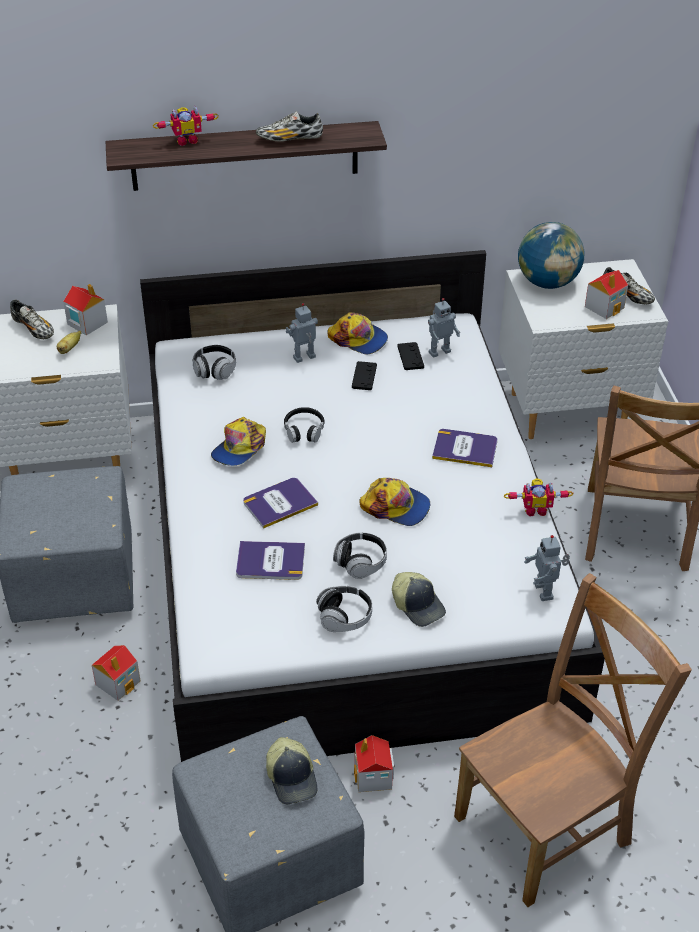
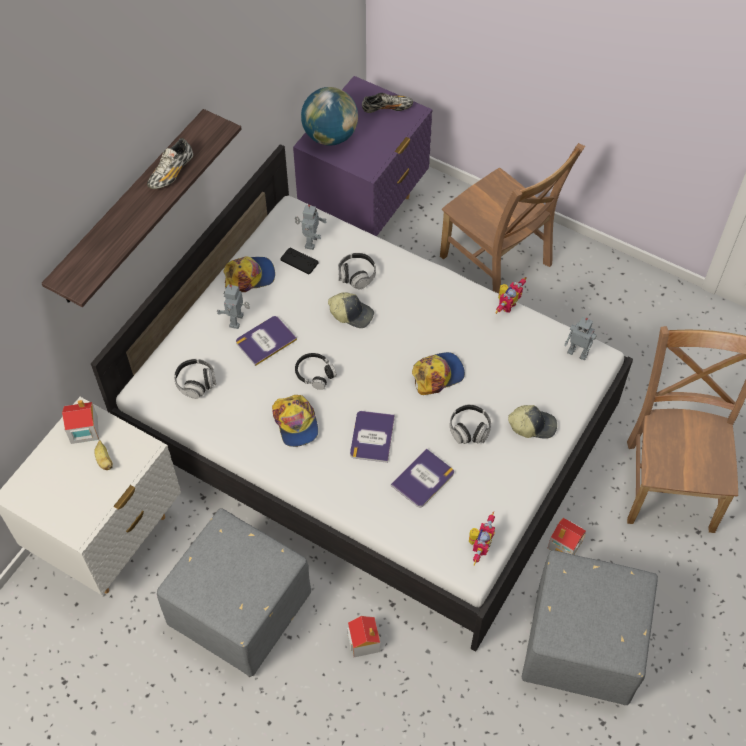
camera: 50 degrees left, 15 degrees up
shoe [10,300,54,339] -> none
toy robot [153,106,218,146] -> toy robot moved to [469,511,495,566]
cap [266,737,318,804] -> cap moved to [328,292,374,328]
headphones [316,586,372,632] -> headphones moved to [338,253,376,290]
black game controller [352,361,377,390] -> none
book [432,429,497,467] -> book moved to [236,316,297,366]
white nightstand [498,259,668,439] -> purple nightstand [293,76,432,236]
toy house [585,270,628,319] -> none

